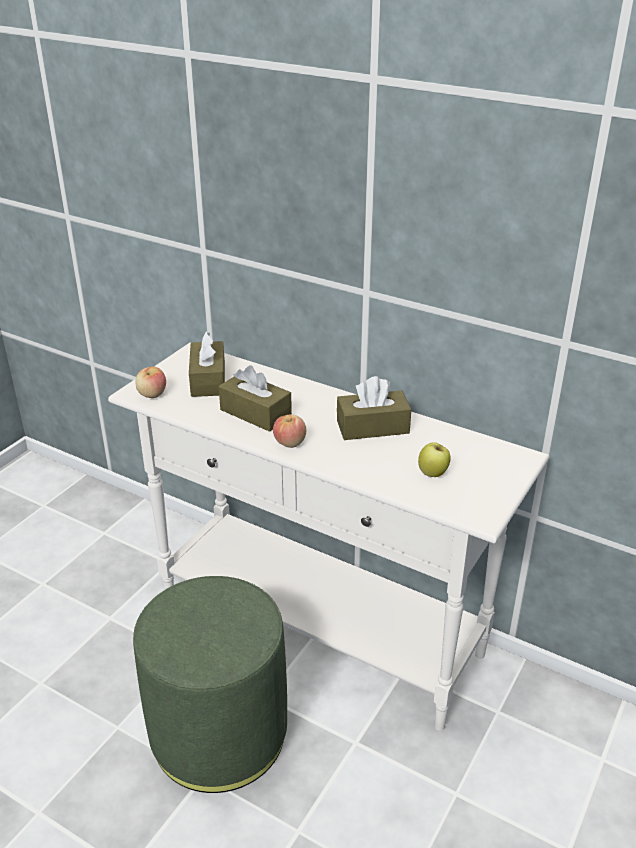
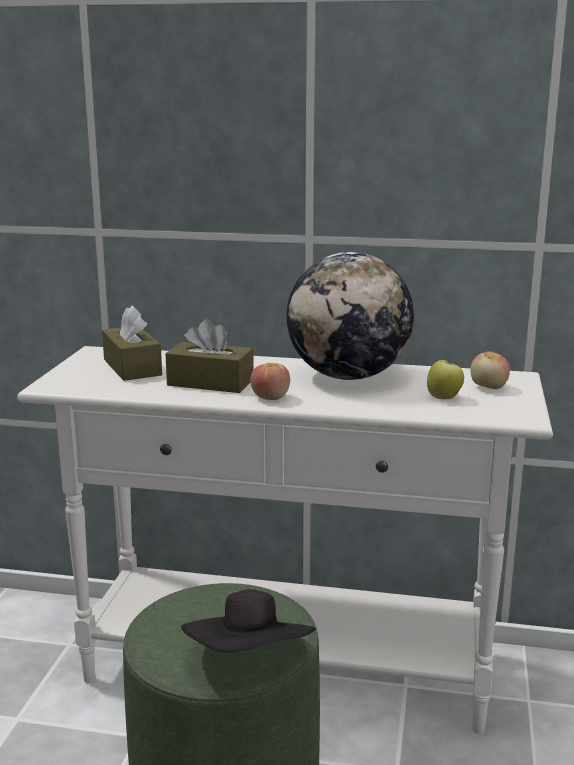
camera: 20 degrees left, 15 degrees down
apple [135,367,166,398] -> apple moved to [470,352,510,389]
brown tissue box [337,376,411,440] -> globe [287,252,414,380]
none -> black hat [181,589,316,653]

